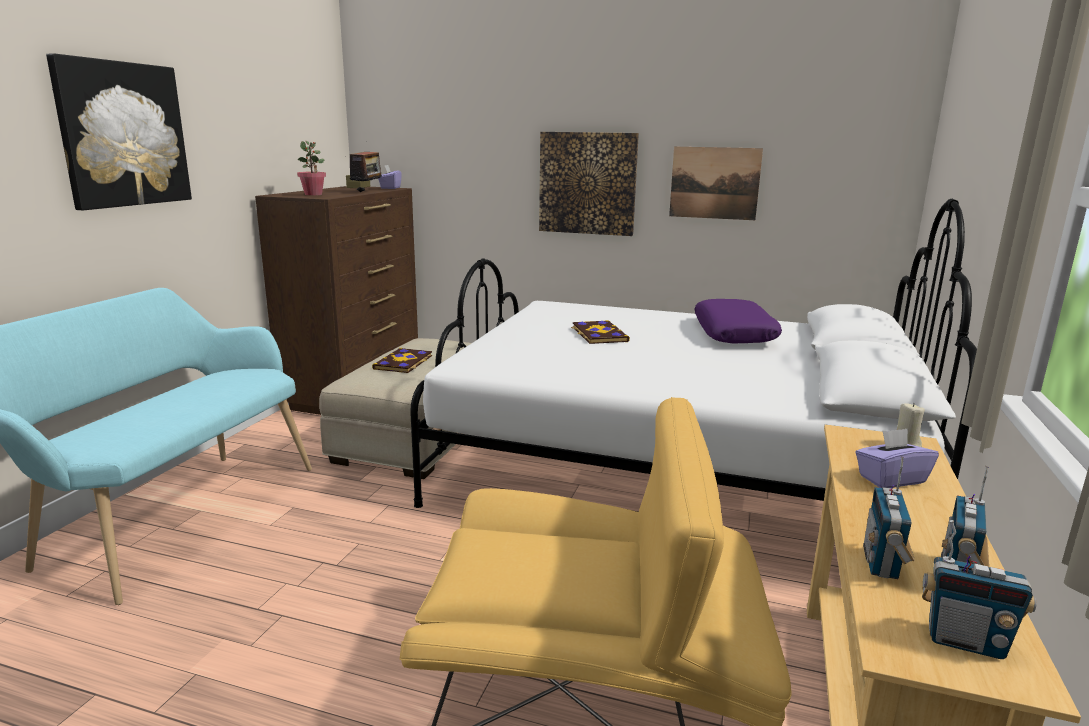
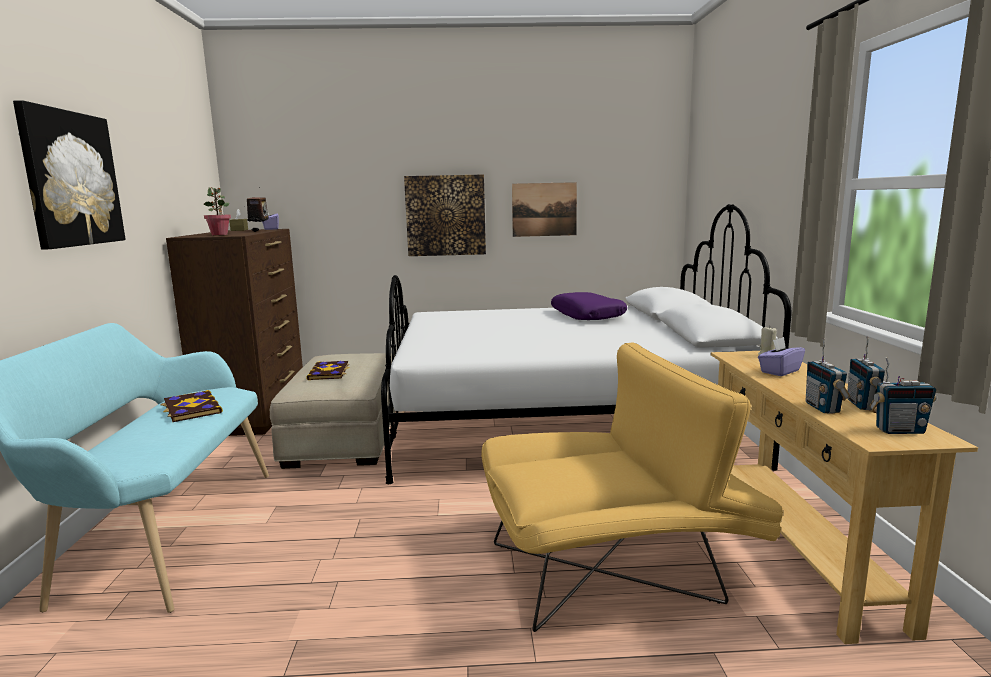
camera: 20 degrees left, 5 degrees down
book [571,320,630,344] -> book moved to [160,390,223,422]

